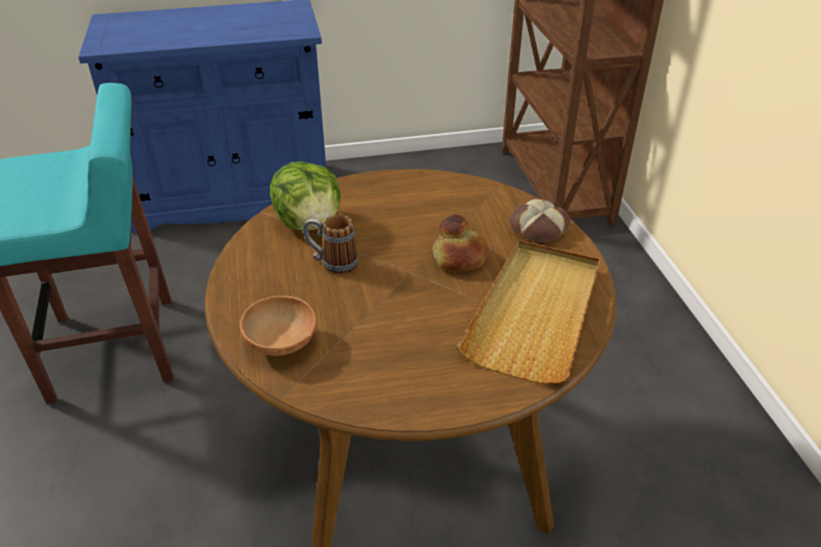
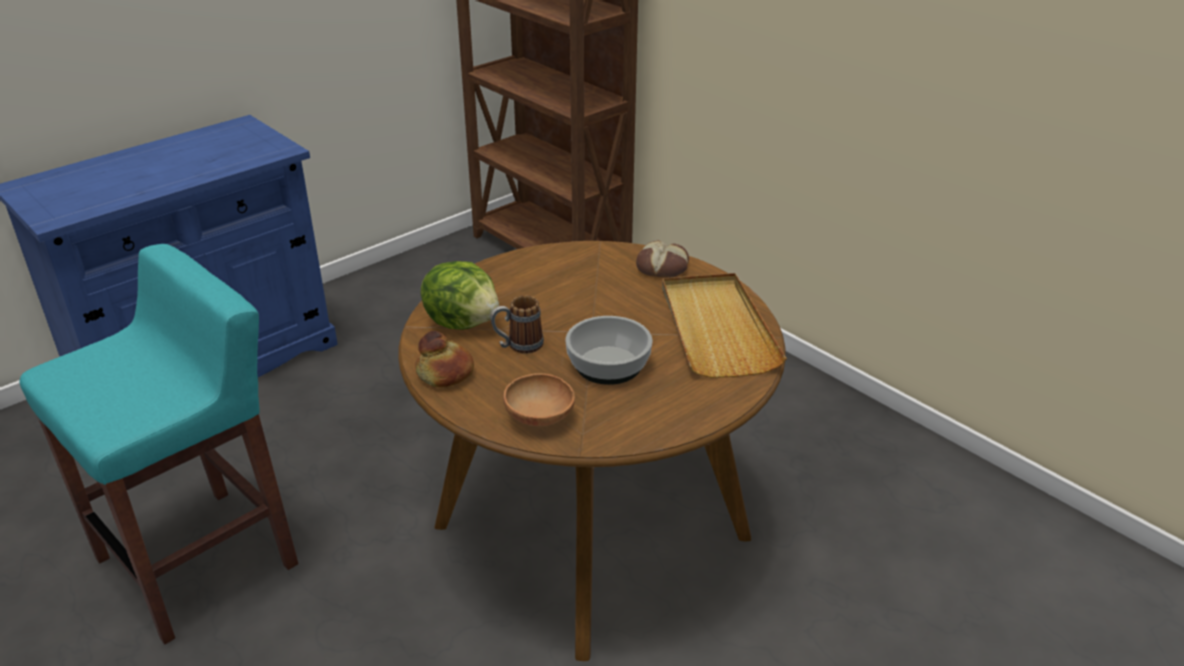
camera: 30 degrees left, 5 degrees down
bread [433,215,489,271] -> bread moved to [415,331,474,387]
none -> bowl [565,316,653,385]

